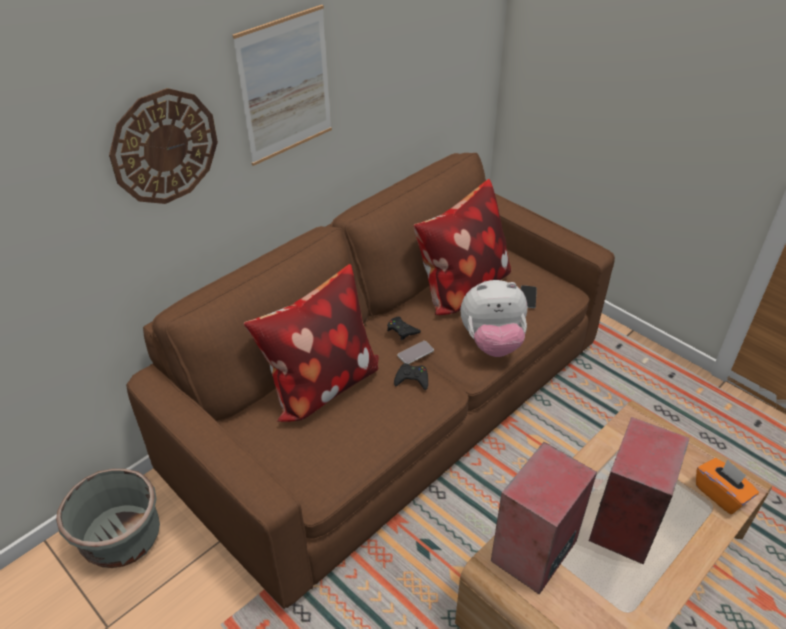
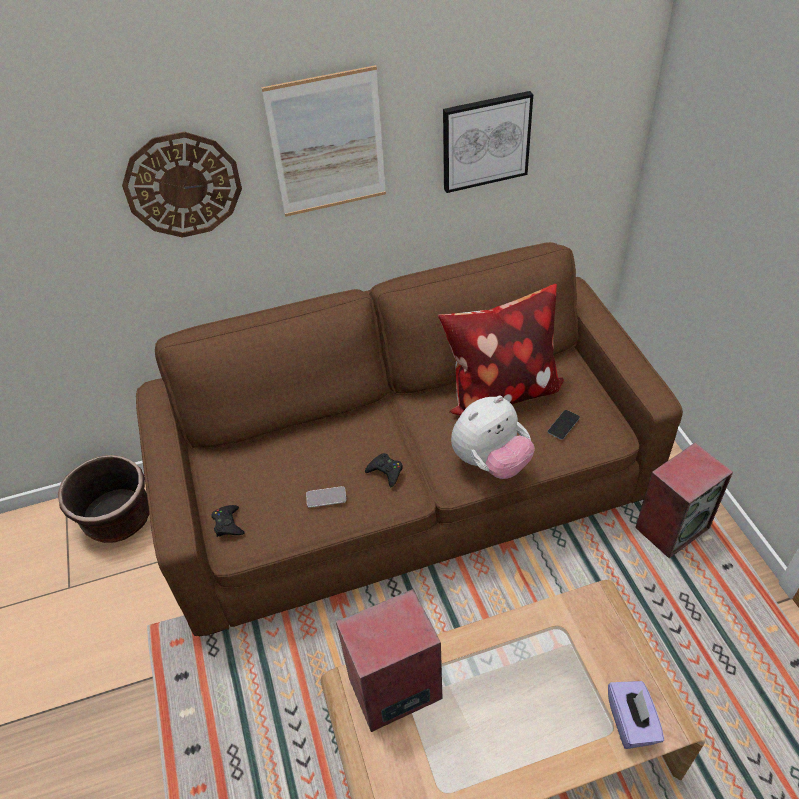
camera: 30 degrees right, 5 degrees up
grey planter [56,469,160,568] -> brown planter [58,455,149,543]
pillow [244,264,379,422] -> none
black game controller [387,317,421,340] -> black game controller moved to [211,505,245,537]
phone [398,341,434,364] -> phone moved to [306,486,346,508]
plush toy [461,280,527,357] -> plush toy turned 60 degrees counterclockwise [451,396,535,479]
speaker [589,417,690,564] -> speaker moved to [635,443,733,558]
orange tissue box [696,458,759,514] -> purple tissue box [608,681,664,749]
none -> picture [443,91,533,193]

